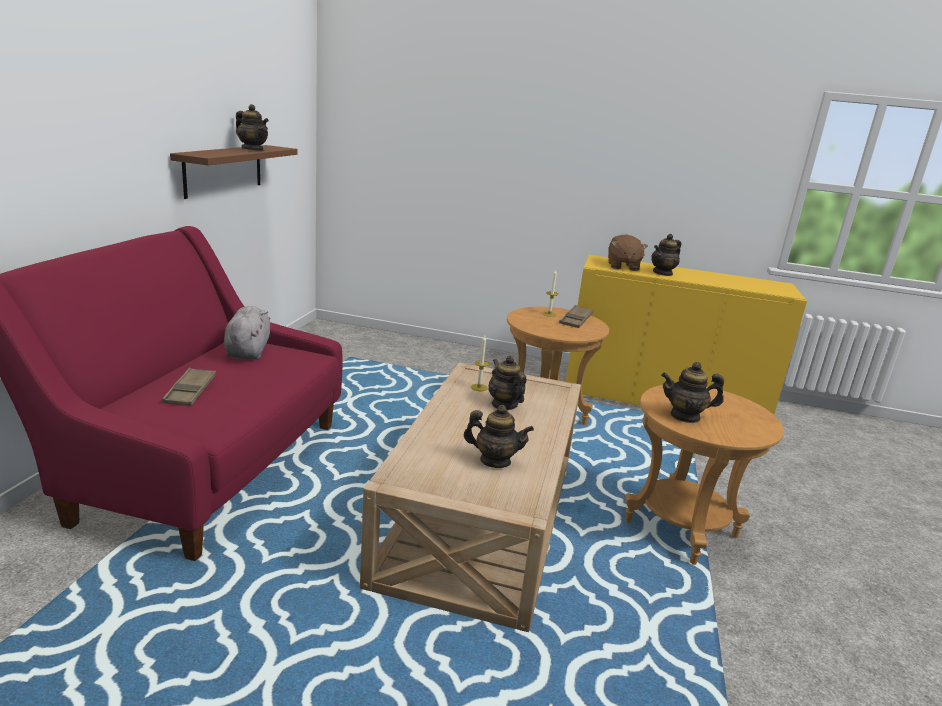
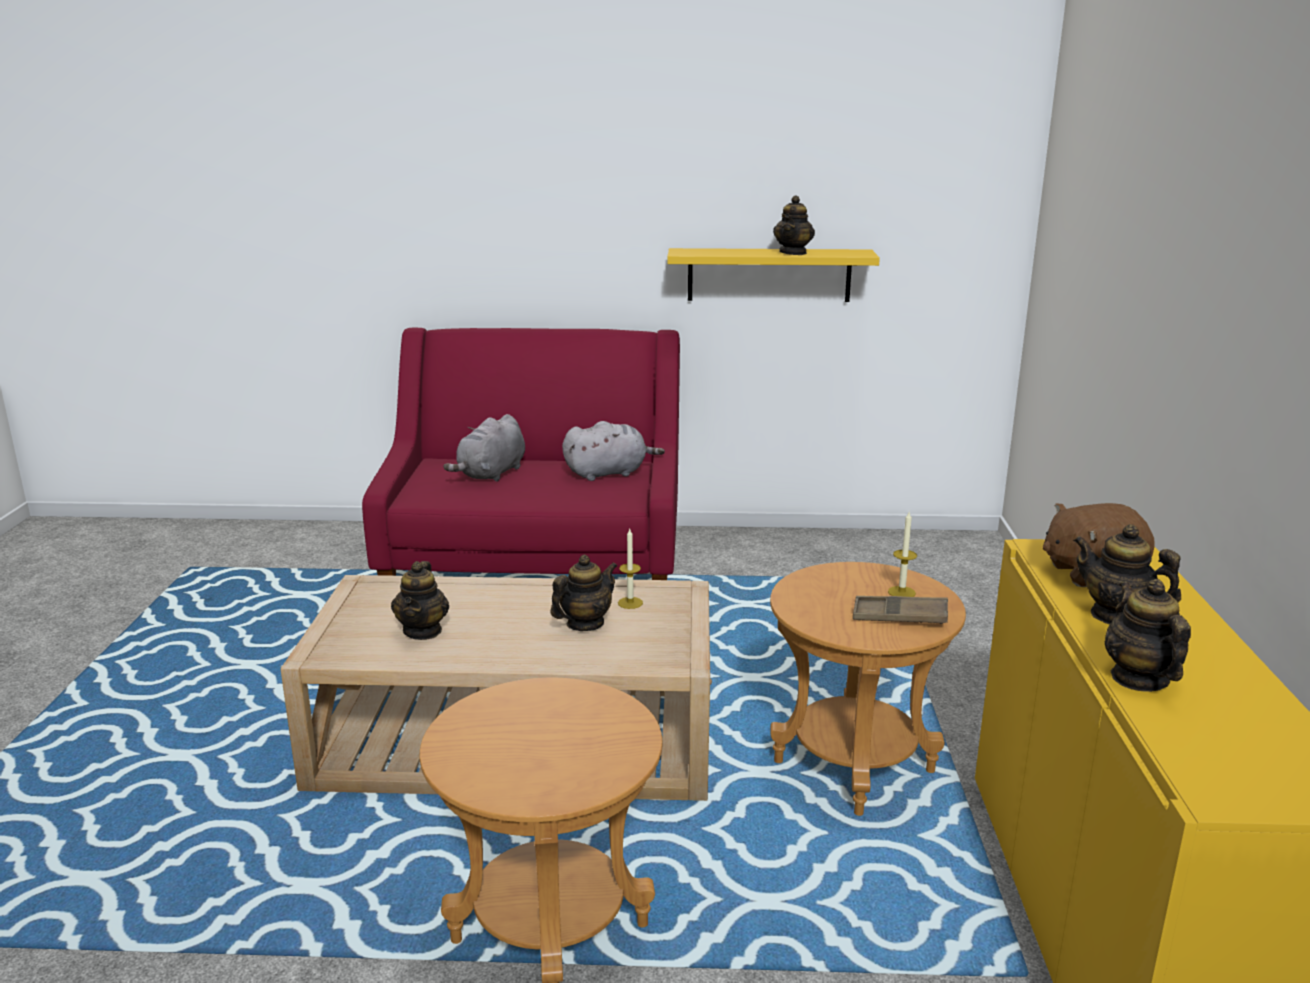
camera: 80 degrees right, 0 degrees up
brown tray [162,368,216,406] -> grey plush toy [443,414,525,482]
brown shelf [170,145,298,199] -> yellow shelf [667,248,880,302]
teapot [661,362,724,423] -> teapot moved to [1104,579,1191,692]

